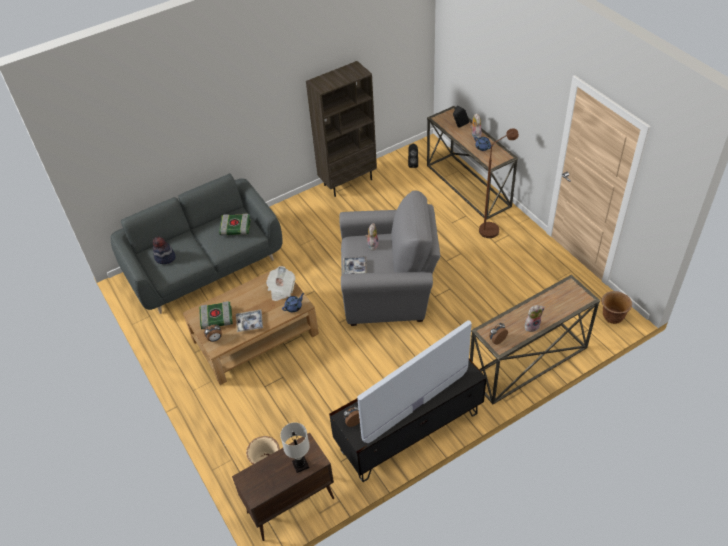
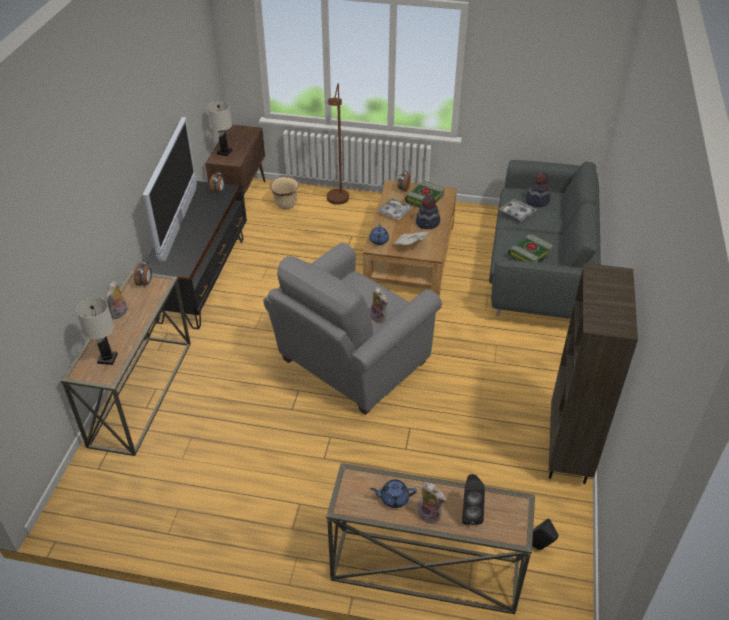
camera: 130 degrees right, 5 degrees down
tray [343,256,367,274] -> tray moved to [499,199,537,221]
brown floor lamp [479,128,519,238] -> brown floor lamp moved to [327,83,349,205]
brown planter [601,291,632,324] -> none
none -> white table lamp [76,297,118,365]
none -> hat [416,195,440,229]

